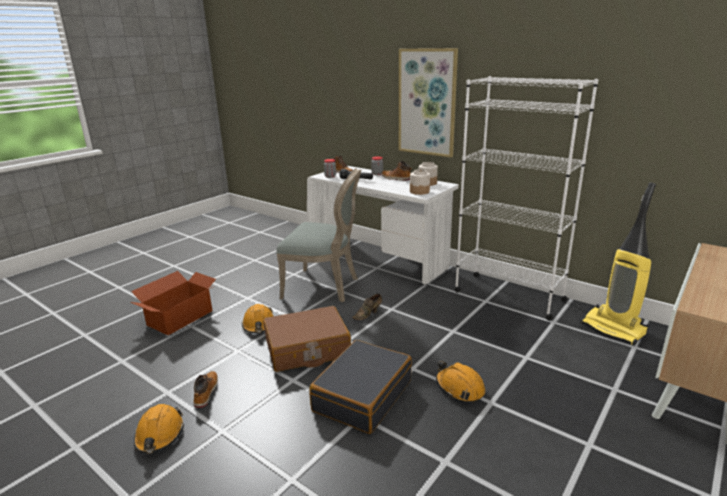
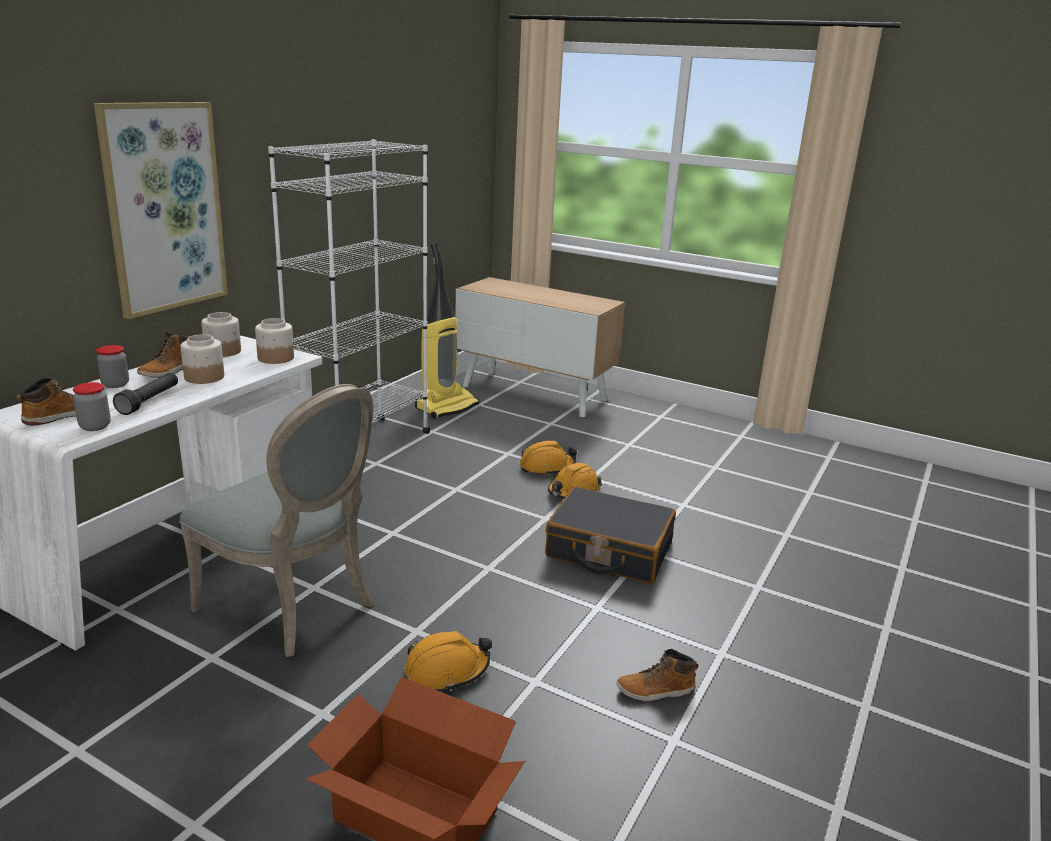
camera: 100 degrees left, 0 degrees up
orange hard hat [134,404,184,453] -> orange hard hat moved to [520,441,577,476]
brown suitcase [263,306,351,372] -> none
grey chair [276,168,361,302] -> grey chair turned 120 degrees clockwise [179,384,374,657]
brown shoe [352,294,382,320] -> none
none -> jar [180,334,224,384]

